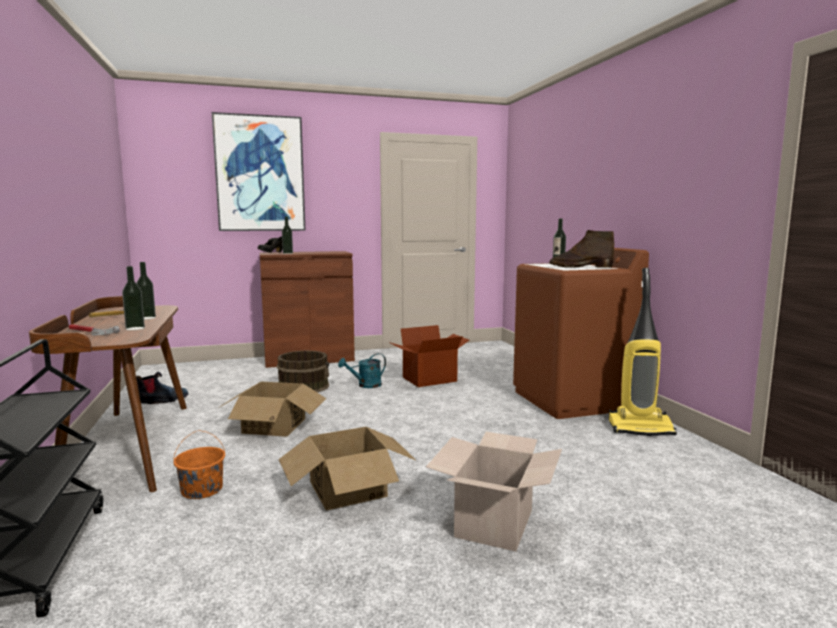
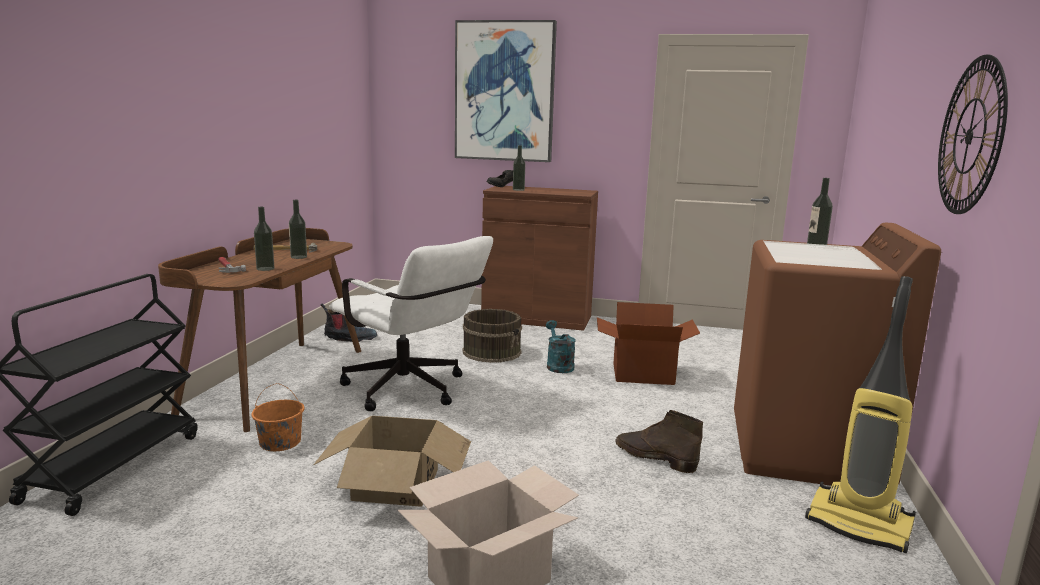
camera: 30 degrees right, 5 degrees up
cardboard box [218,382,326,437] -> white office chair [329,236,493,411]
turquoise watering can [338,353,386,388] -> turquoise watering can turned 75 degrees clockwise [546,320,576,373]
brown boot [549,230,614,268] -> brown boot moved to [615,410,703,473]
none -> wall clock [938,54,1008,214]

